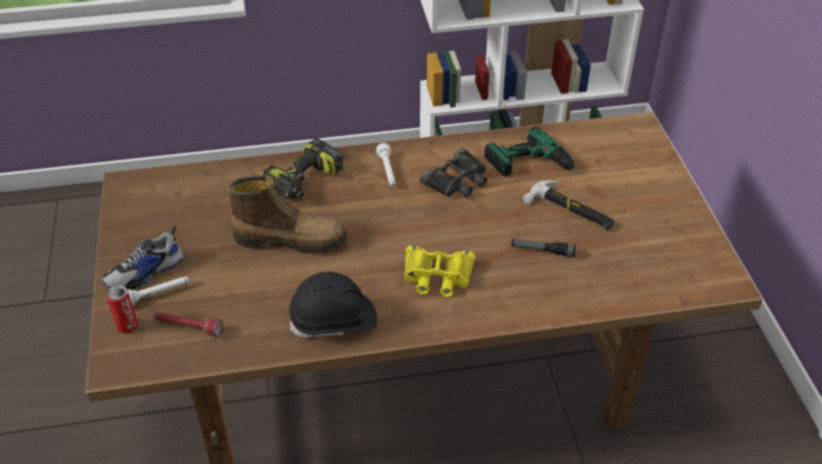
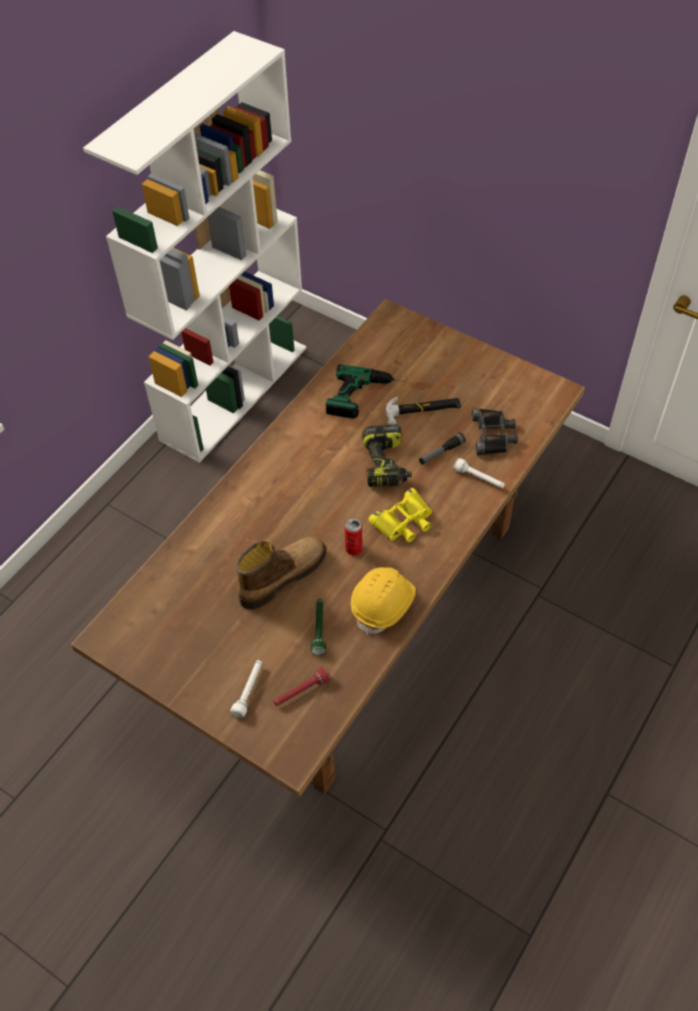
camera: 45 degrees left, 10 degrees up
shoe [102,226,183,289] -> none
can [106,285,138,333] -> can moved to [345,519,362,555]
power drill [263,138,344,199] -> power drill moved to [362,425,412,487]
black hard hat [289,272,377,337] -> yellow hard hat [351,567,416,635]
white flashlight [376,143,396,187] -> white flashlight moved to [453,458,505,488]
black binoculars [420,148,487,198] -> black binoculars moved to [472,408,518,455]
none -> green flashlight [311,599,326,655]

